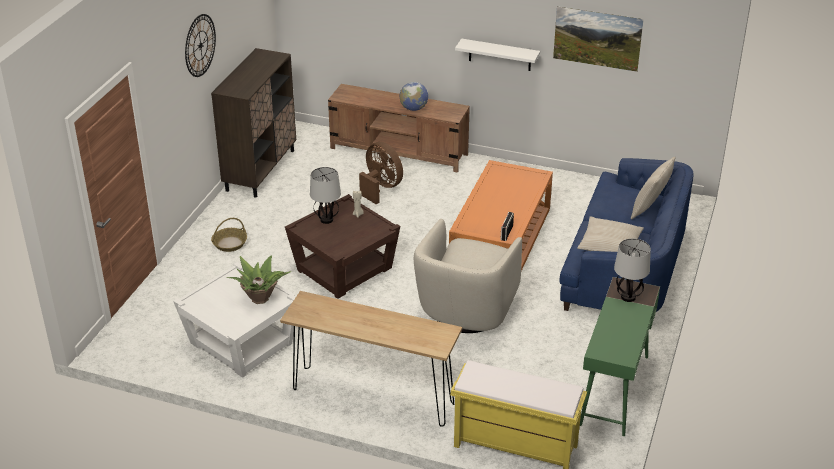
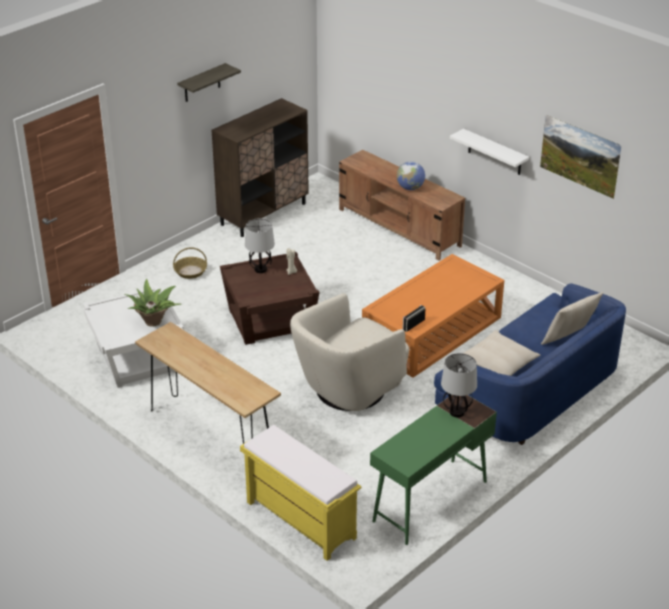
camera: 25 degrees right, 0 degrees up
wall clock [185,14,216,77] -> shelf [177,63,241,102]
brown fan [359,142,403,204] -> none

